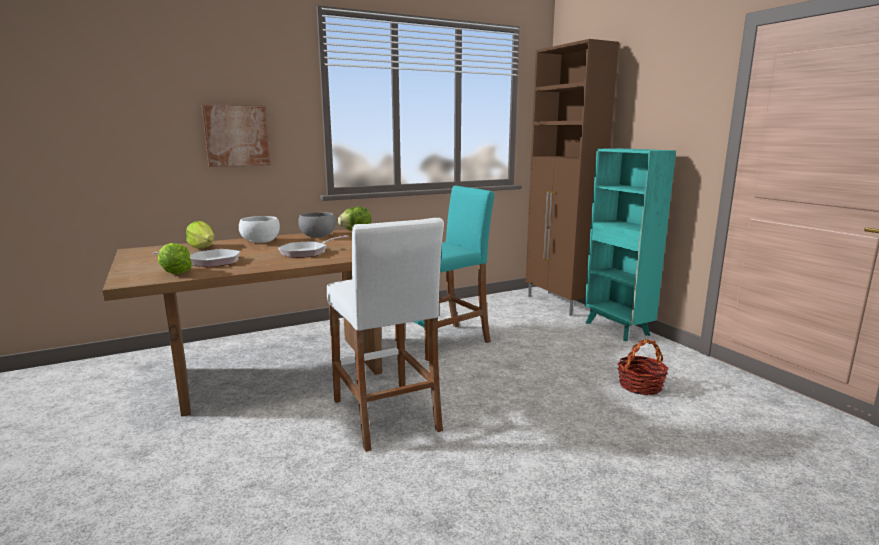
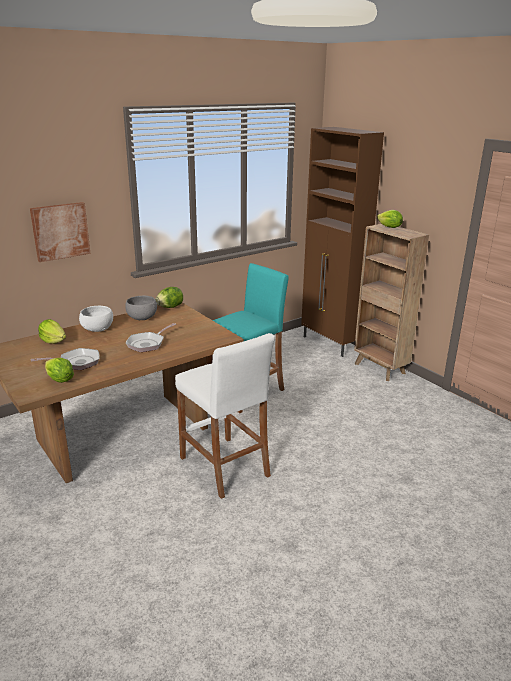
camera: 10 degrees left, 10 degrees up
turquoise bookcase [585,148,676,341] -> brown bookcase [354,224,429,381]
basket [618,339,669,395] -> none
none -> lettuce [377,210,403,228]

